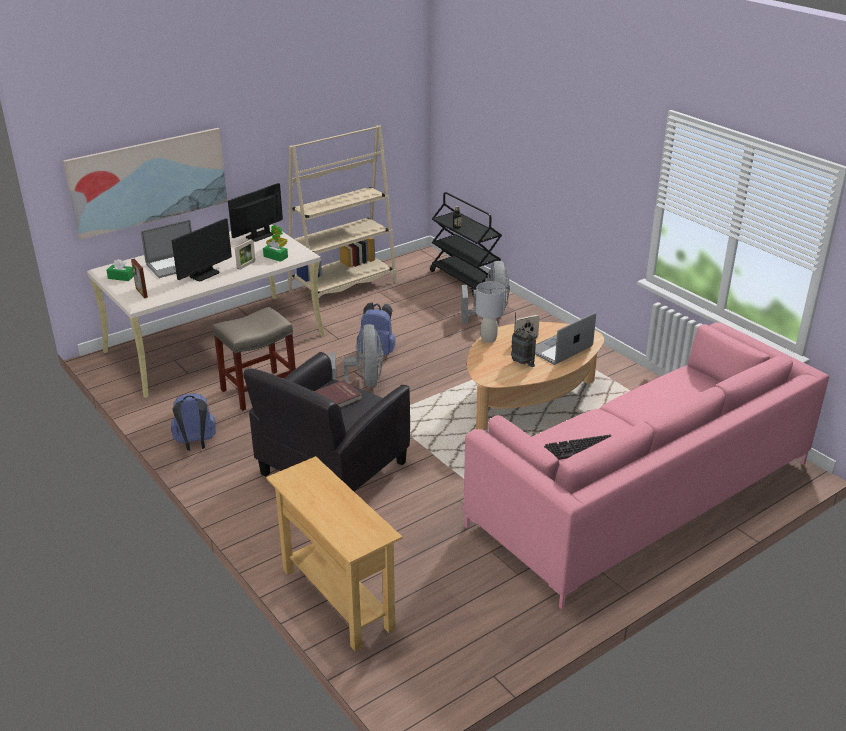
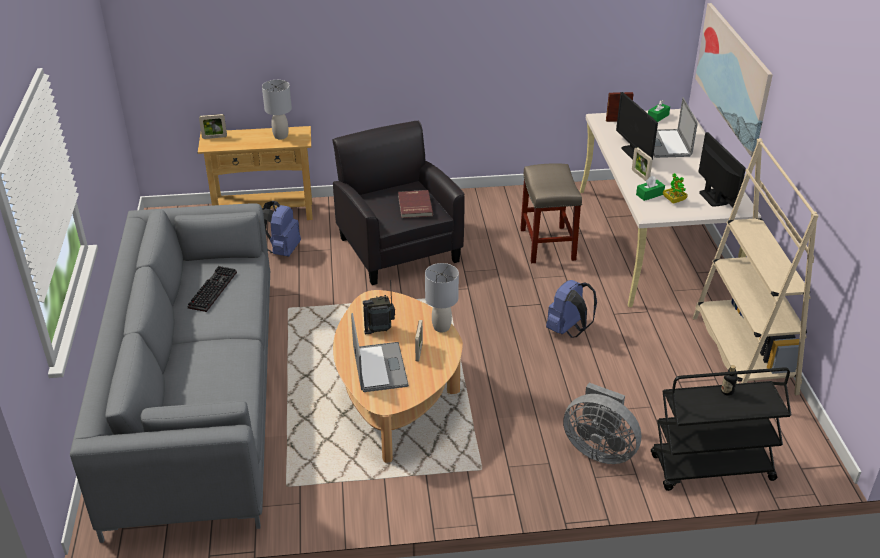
camera: 120 degrees right, 5 degrees up
blue backpack [171,393,216,451] -> blue backpack moved to [262,201,301,257]
grey fan [329,324,384,387] -> none
pink sofa [462,322,829,609] -> grey sofa [70,203,270,543]
none -> picture frame [199,114,227,139]
none -> grey table lamp [262,80,292,139]

